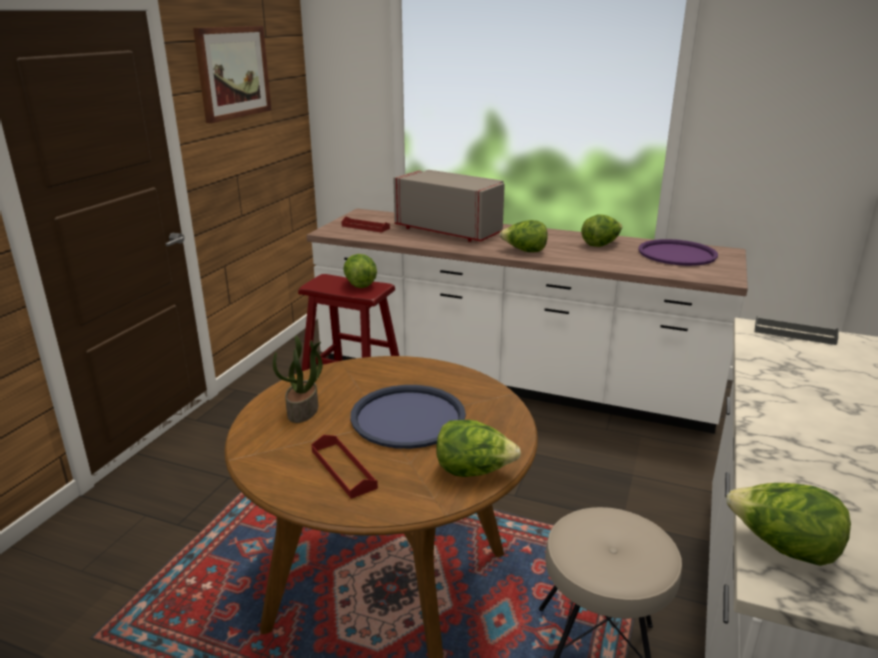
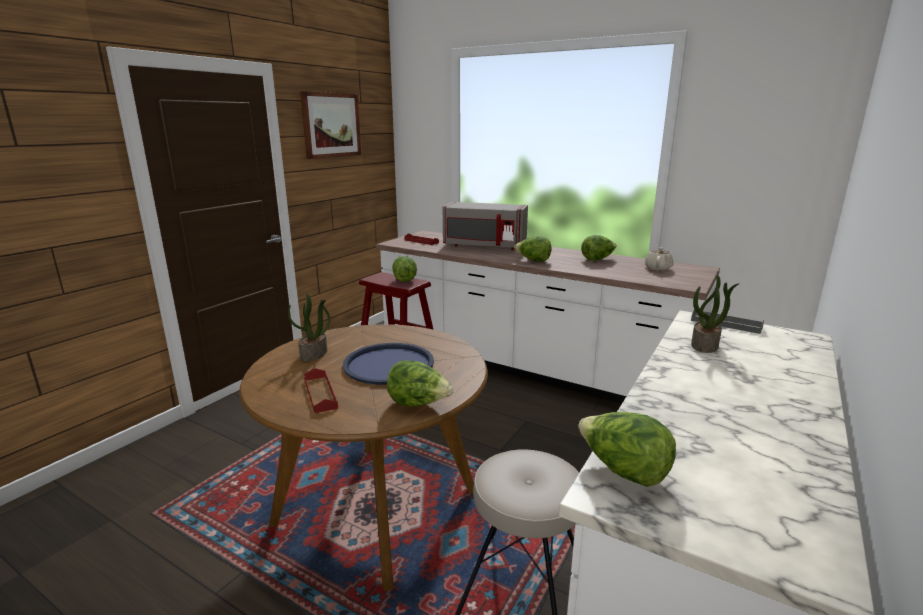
camera: 10 degrees right, 5 degrees down
grey microwave [393,170,505,242] -> grey microwave turned 150 degrees clockwise [443,202,528,250]
purple tray [638,239,718,266] -> beige teapot [645,247,673,271]
none -> potted plant [691,275,740,353]

